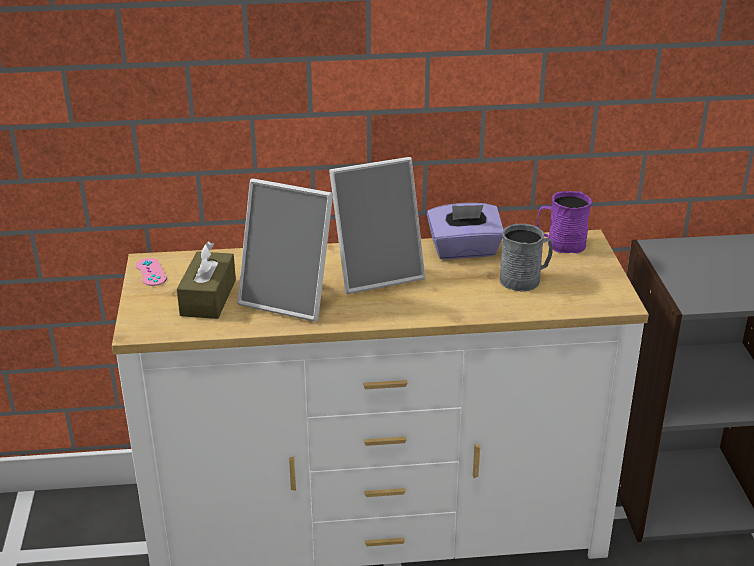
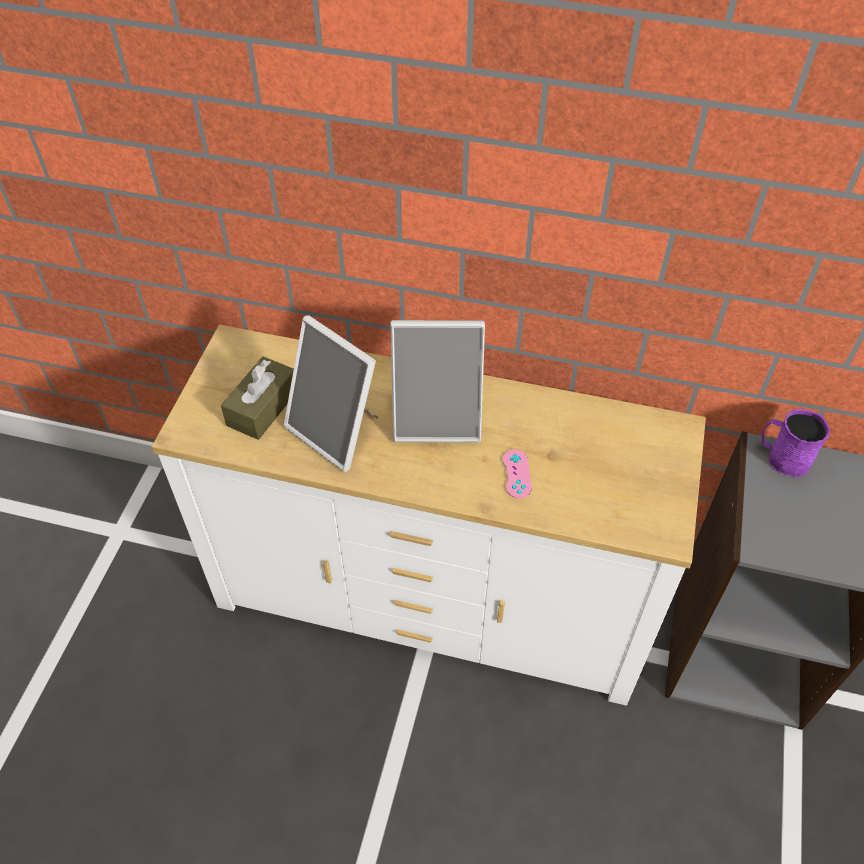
camera: 20 degrees right, 20 degrees up
pink game controller [136,258,167,286] -> pink game controller moved to [502,449,532,498]
purple tissue box [427,203,504,259] -> none
grey mug [499,224,553,292] -> none
purple mug [537,191,592,253] -> purple mug moved to [762,409,830,478]

